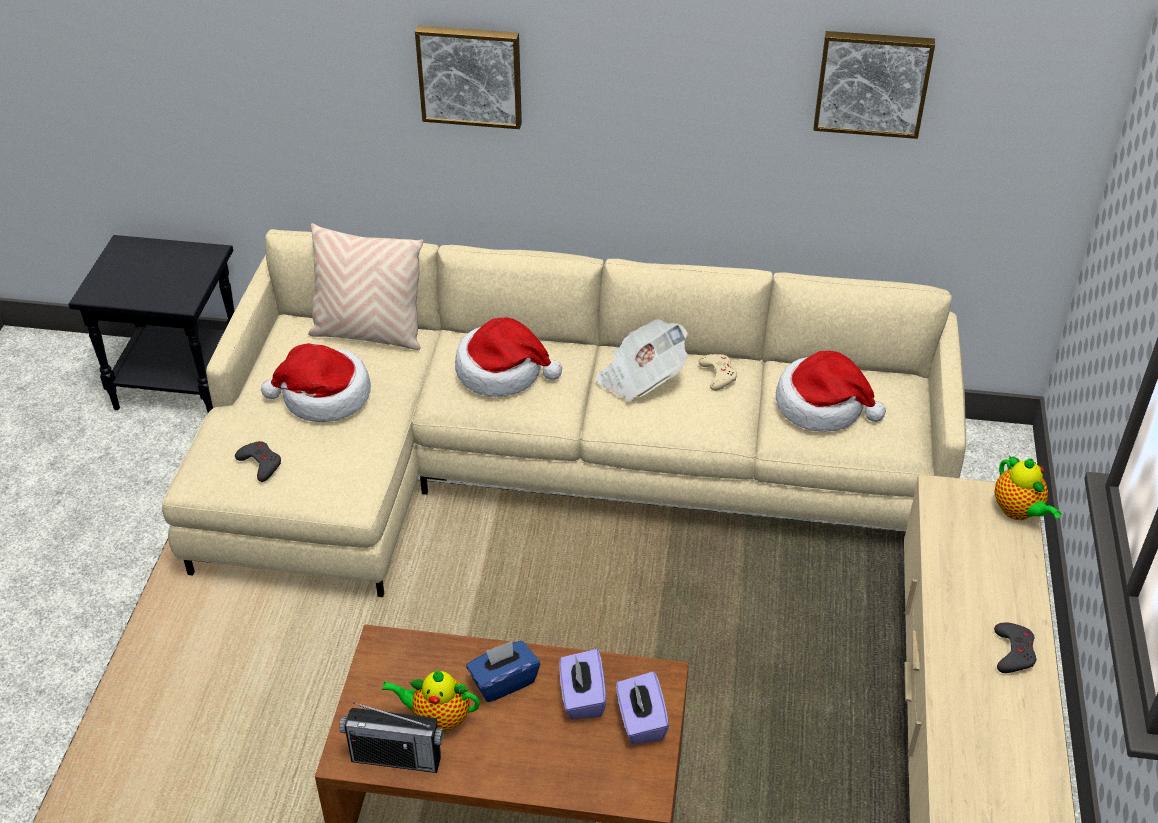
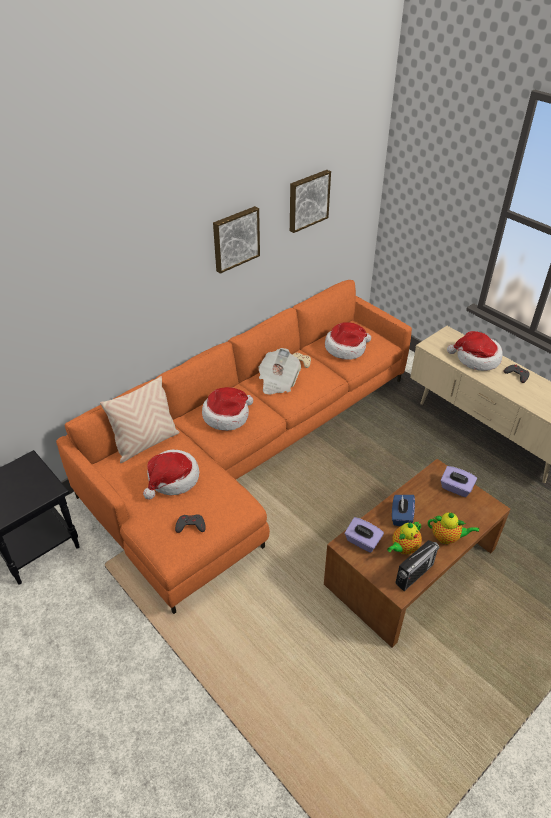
camera: 50 degrees left, 0 degrees up
beige sofa [162,229,966,597] -> orange sofa [56,280,412,614]
picture [415,26,522,129] -> picture moved to [213,206,260,274]
purple tissue box [559,649,606,719] -> purple tissue box moved to [345,517,384,553]
teapot [995,455,1061,520] -> teapot moved to [428,512,479,544]
none -> hat [447,331,503,371]

